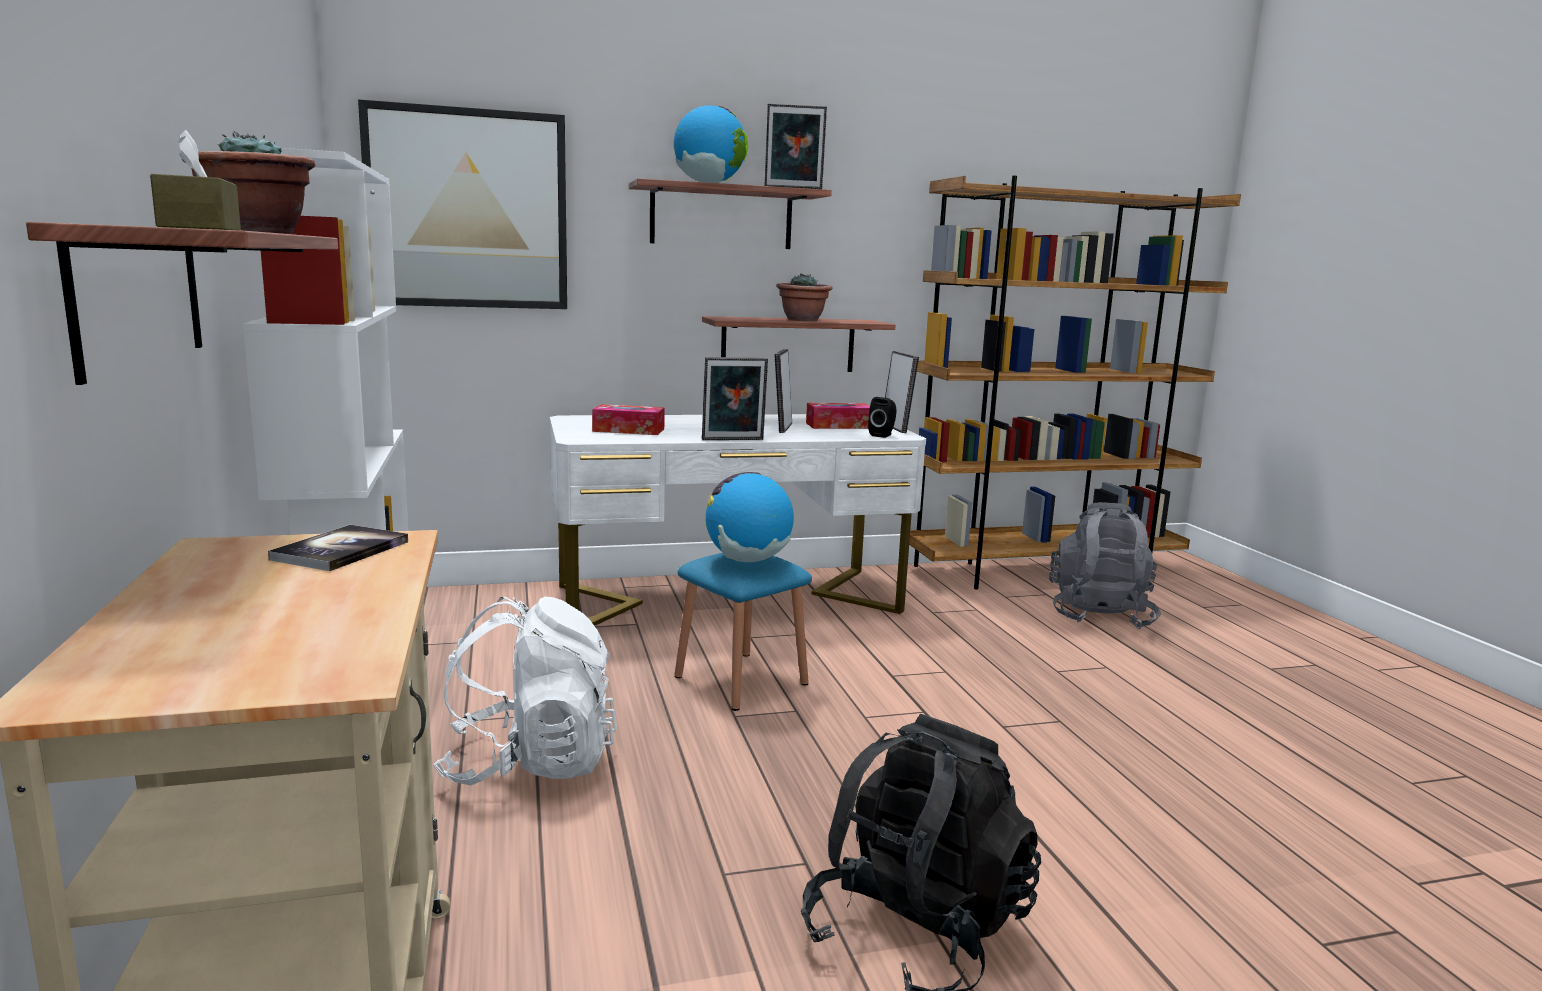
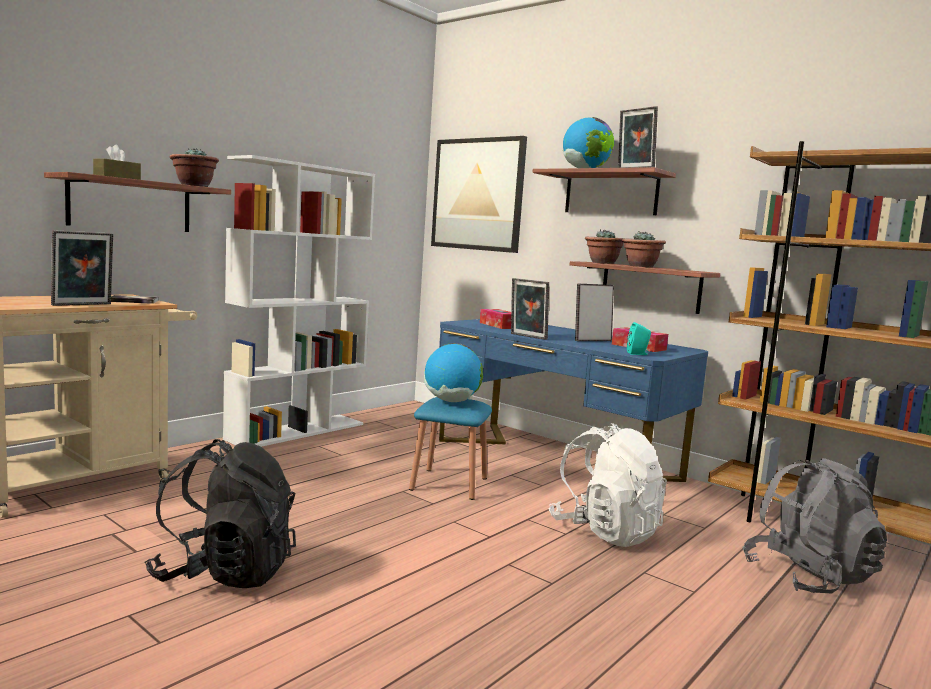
camera: 55 degrees right, 5 degrees down
white backpack [433,597,617,786] -> white backpack moved to [548,423,667,547]
white desk [550,414,926,626] -> blue desk [439,319,708,482]
black speaker [868,397,896,438] -> turquoise speaker [627,322,651,355]
picture frame [885,351,919,433] -> picture frame moved to [51,230,113,306]
none -> potted plant [585,229,626,264]

